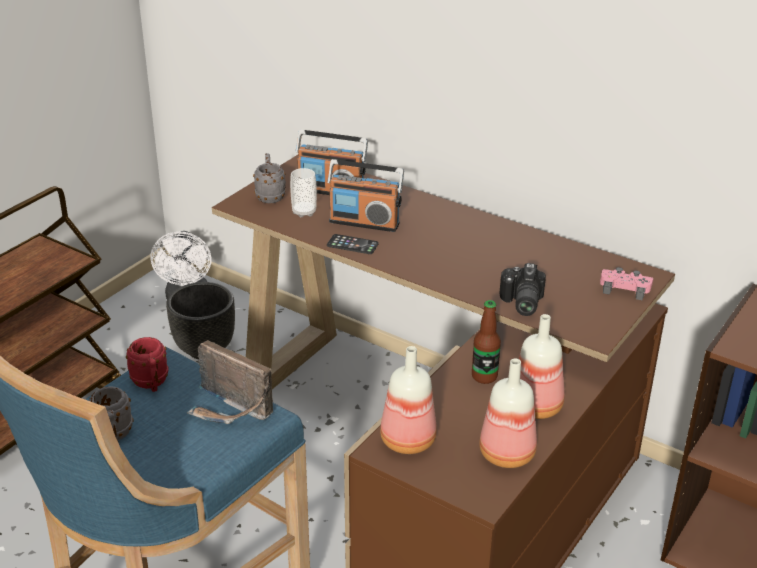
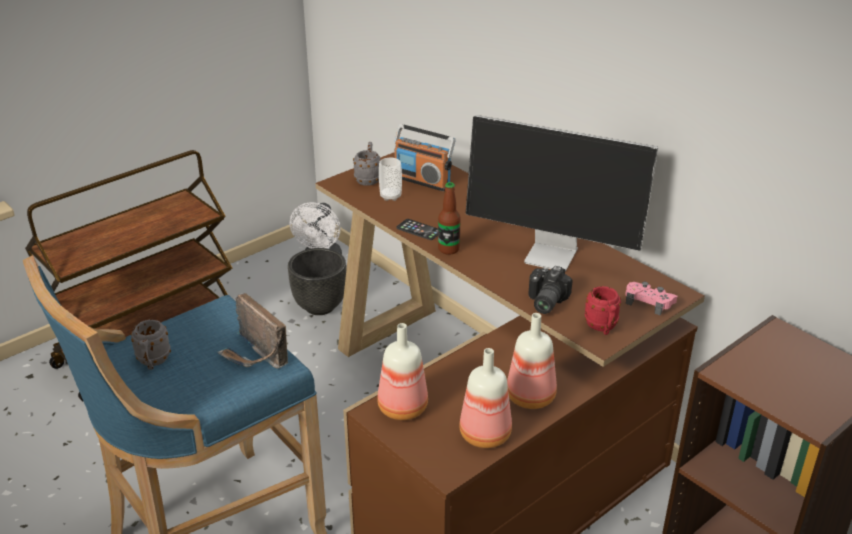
camera: 15 degrees right, 0 degrees up
red mug [126,337,169,392] -> red mug moved to [585,286,621,335]
radio [328,159,404,232] -> none
bottle [472,300,501,384] -> bottle moved to [438,182,461,255]
none -> monitor [466,115,658,271]

